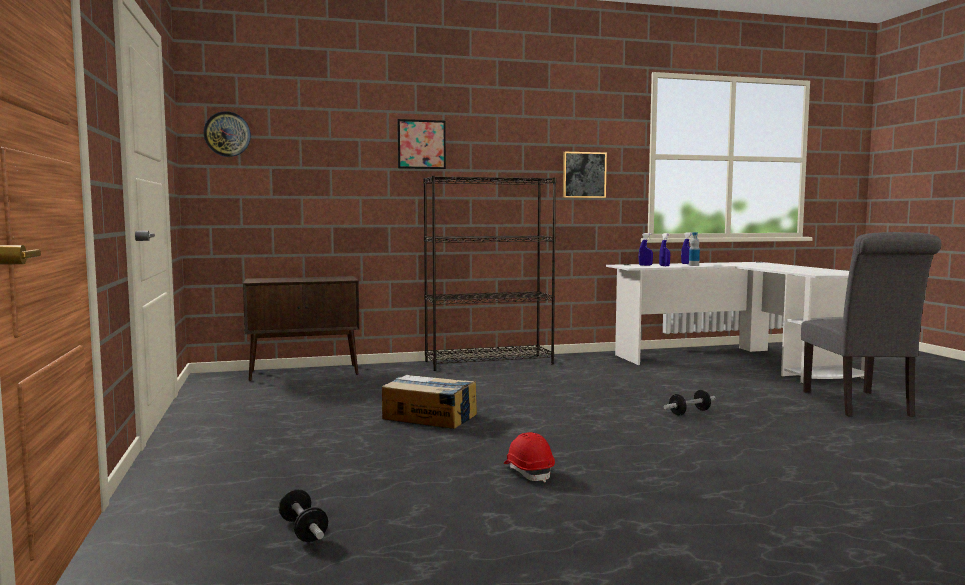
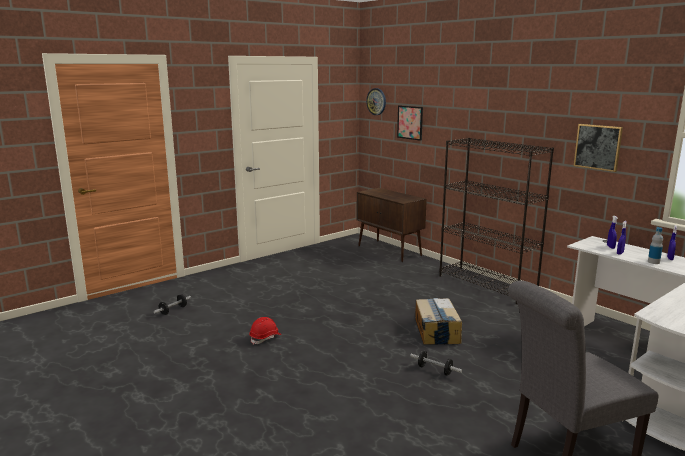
camera: 65 degrees right, 10 degrees up
cardboard box [382,375,477,429] -> cardboard box moved to [415,298,462,345]
picture [397,119,446,169] -> picture moved to [397,106,423,141]

